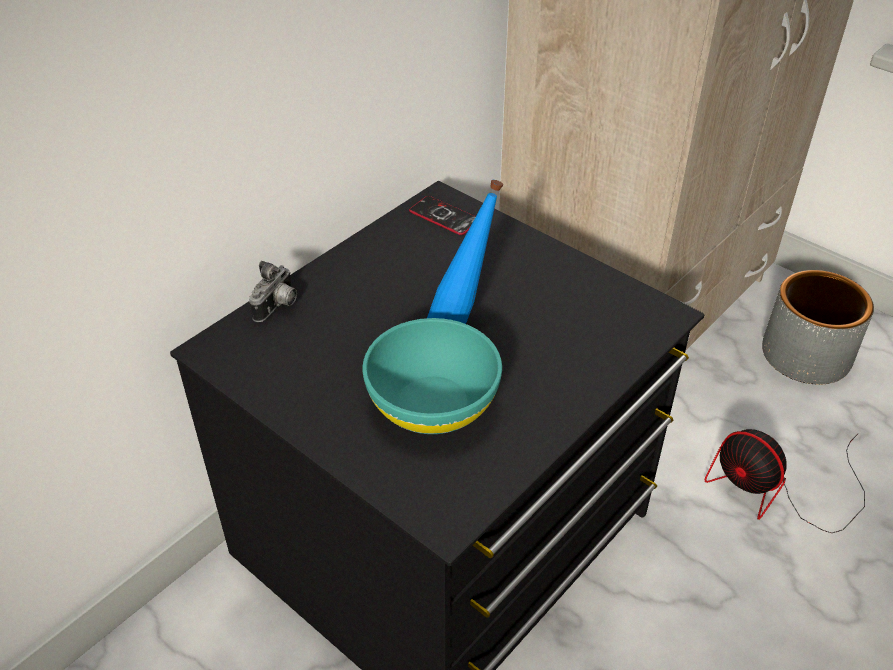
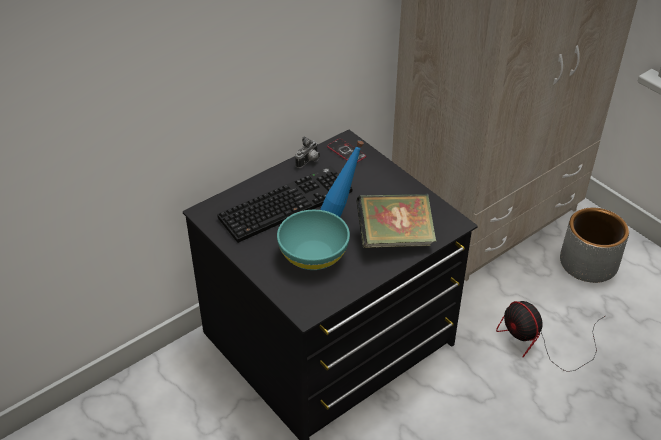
camera: 10 degrees right, 0 degrees up
camera [249,261,297,322] -> camera moved to [295,137,320,168]
none -> keyboard [217,166,352,243]
none -> book [356,194,436,248]

